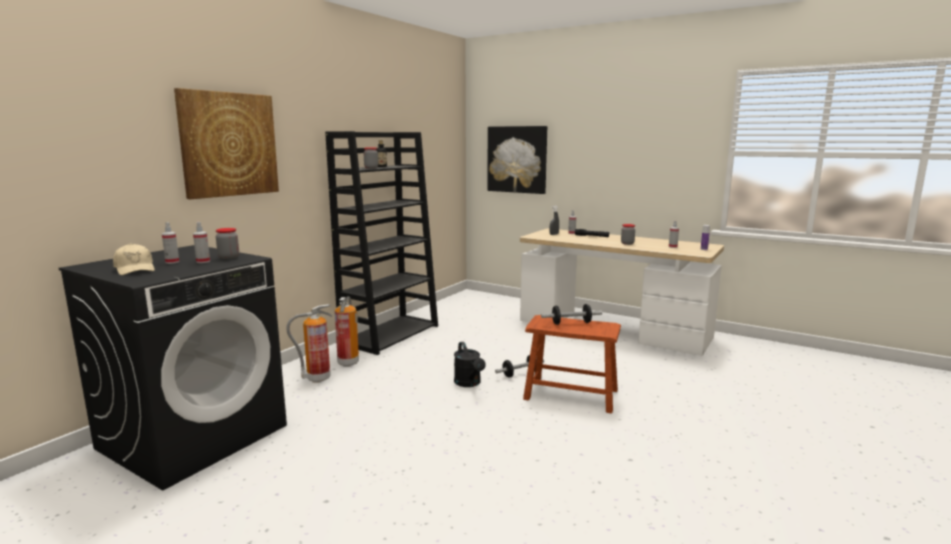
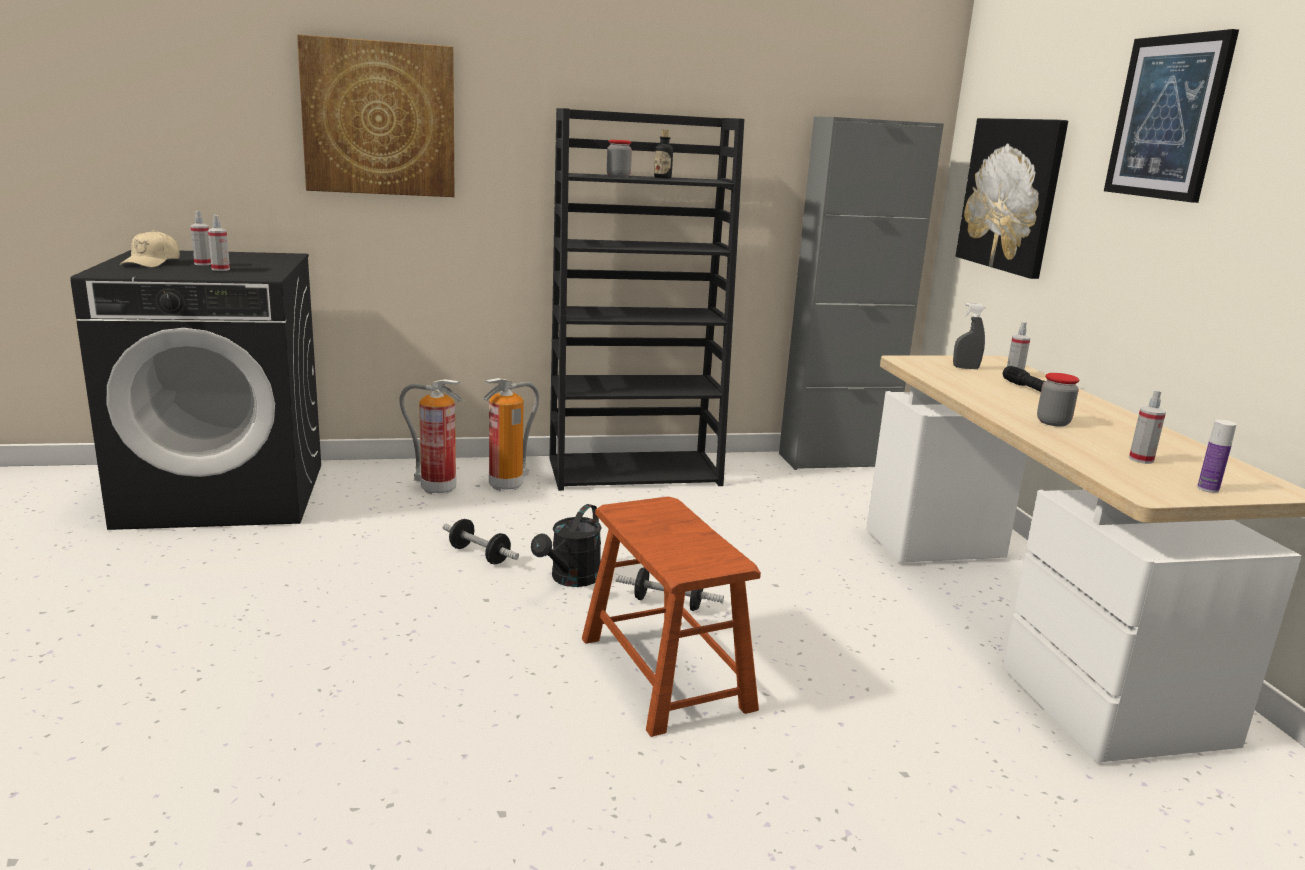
camera: 45 degrees right, 5 degrees up
jar [216,228,239,259] -> none
dumbbell [541,304,602,325] -> dumbbell moved to [442,519,519,564]
none -> grey cabinet [779,116,944,470]
none -> picture [1104,29,1239,203]

